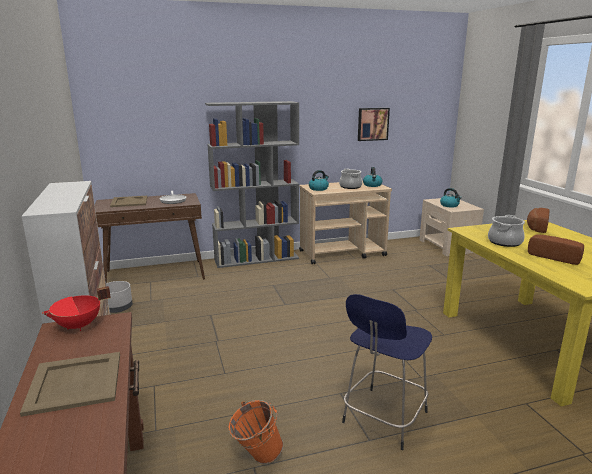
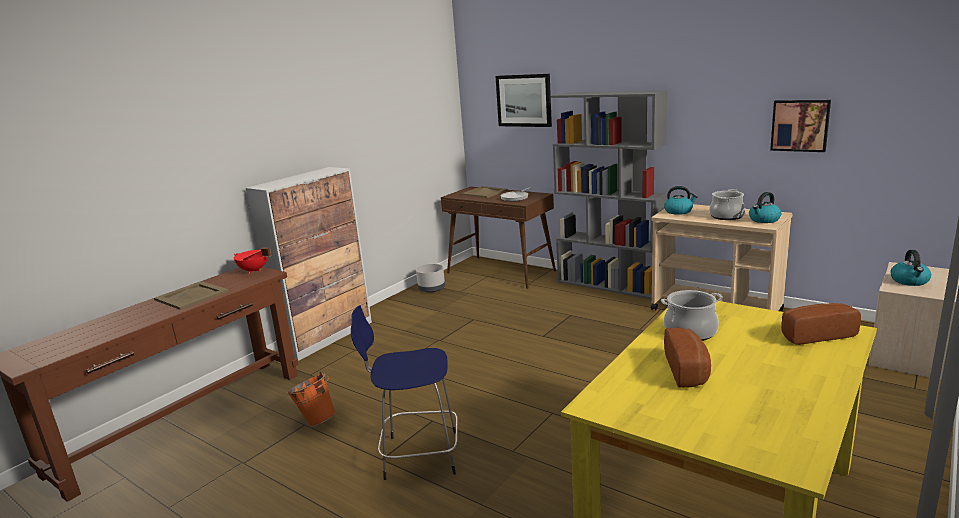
camera: 55 degrees right, 0 degrees up
none -> picture [495,74,552,127]

